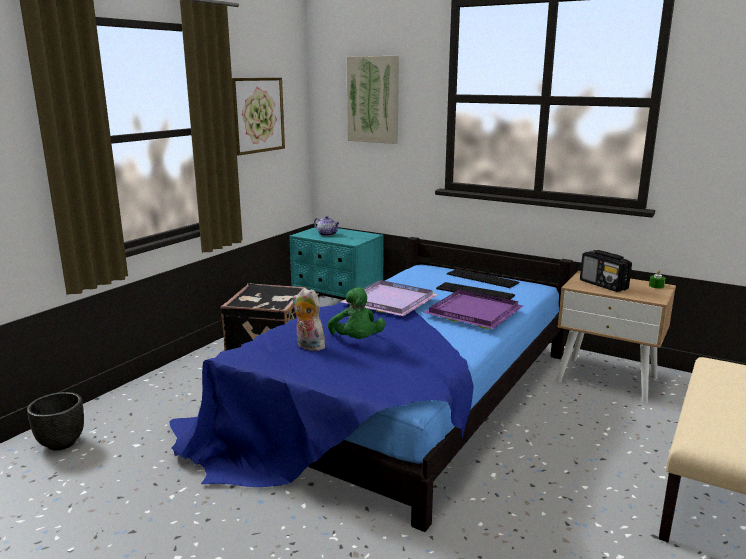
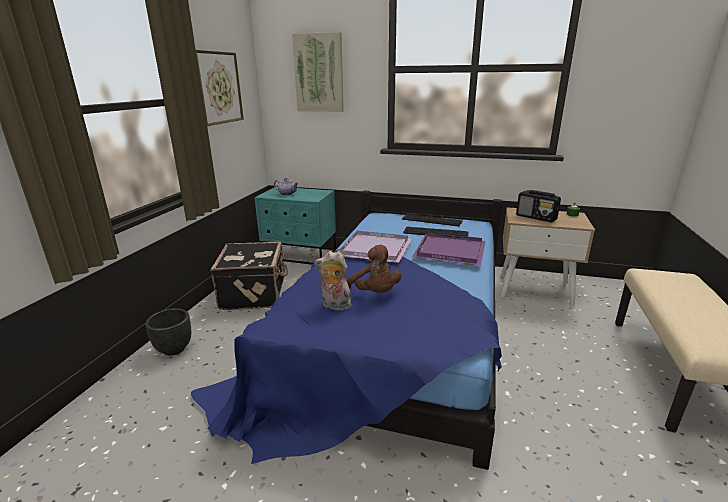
camera: 15 degrees left, 5 degrees up
black planter [27,392,84,451] -> black planter moved to [145,308,191,356]
green plush toy [328,287,385,339] -> brown plush toy [346,245,401,293]

